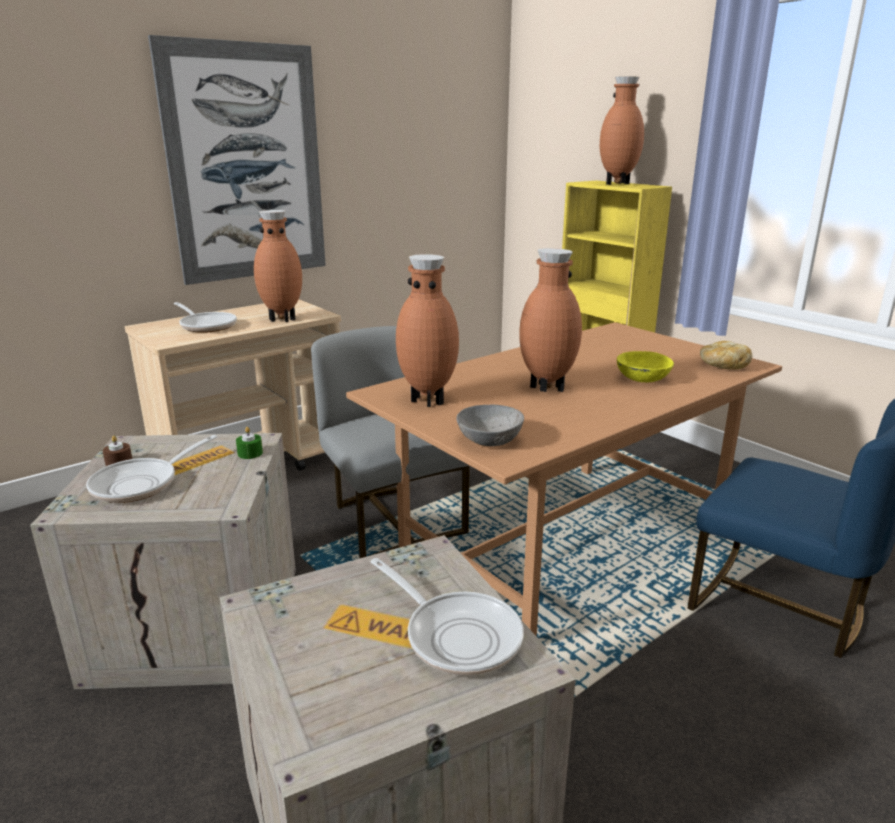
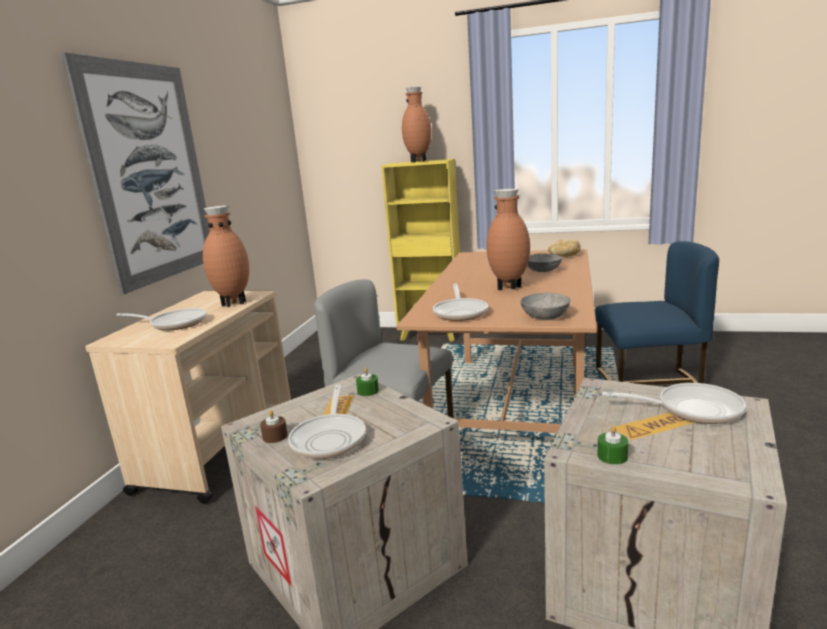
camera: 35 degrees left, 5 degrees down
brown vase [396,254,459,407] -> frying pan [433,284,488,321]
yellow bowl [617,351,674,382] -> grey bowl [527,253,562,272]
none -> green candle [598,426,628,465]

